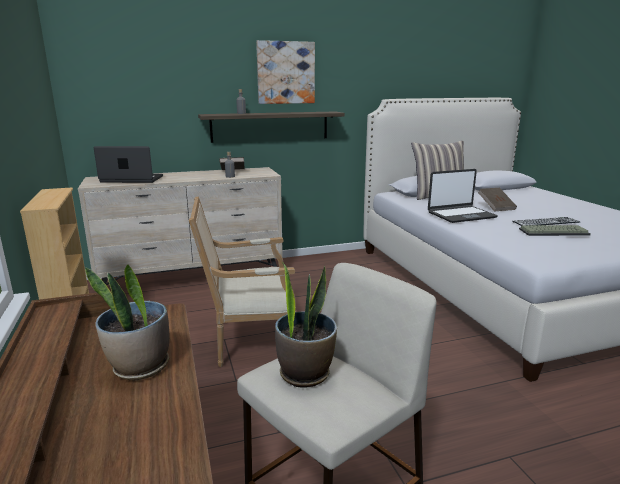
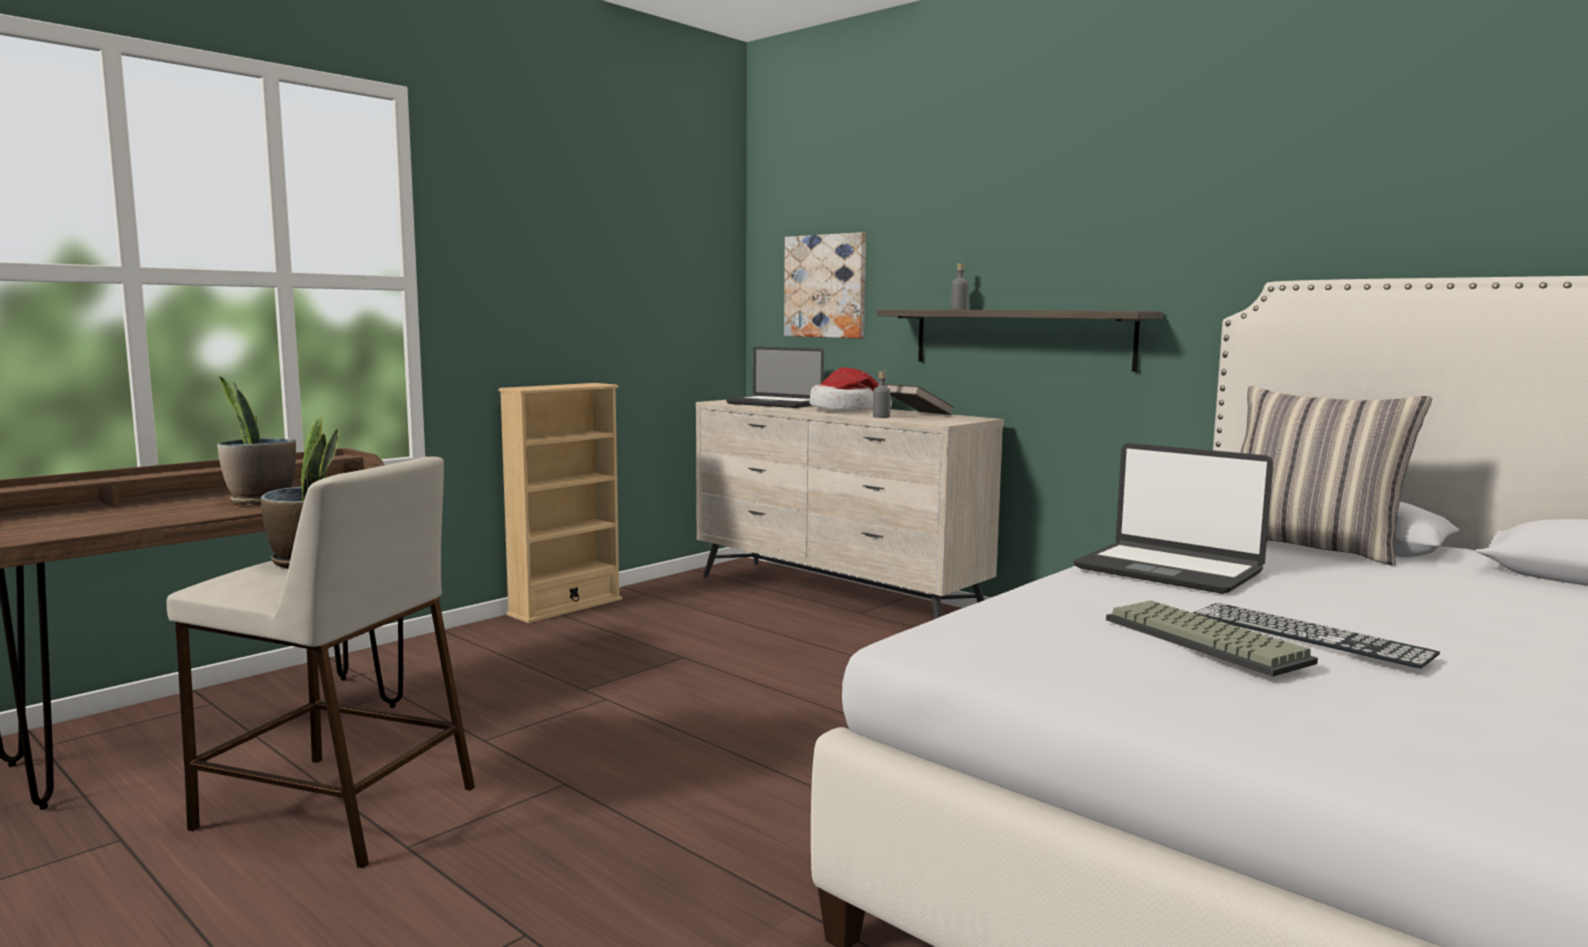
camera: 60 degrees right, 10 degrees down
laptop [94,146,163,183] -> laptop turned 150 degrees clockwise [726,347,824,408]
armchair [189,196,297,367] -> none
picture [256,40,315,104] -> picture moved to [784,232,866,338]
brown book [478,188,517,212] -> none
none -> hat [809,367,892,410]

